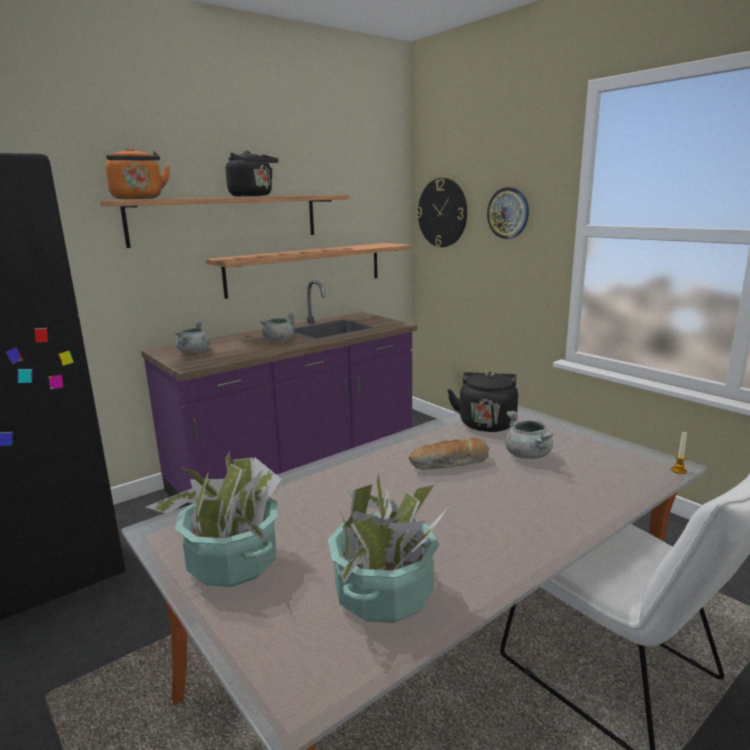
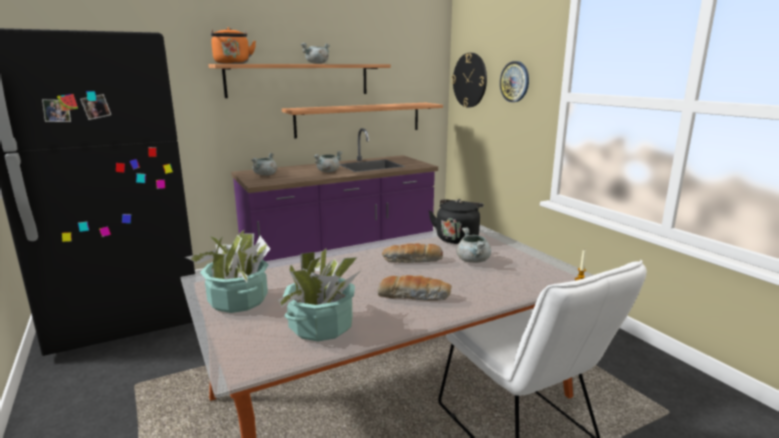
camera: 10 degrees right, 0 degrees up
black kettle [226,151,279,197] -> grey cooking pot [301,43,330,64]
none -> bread [378,275,452,301]

